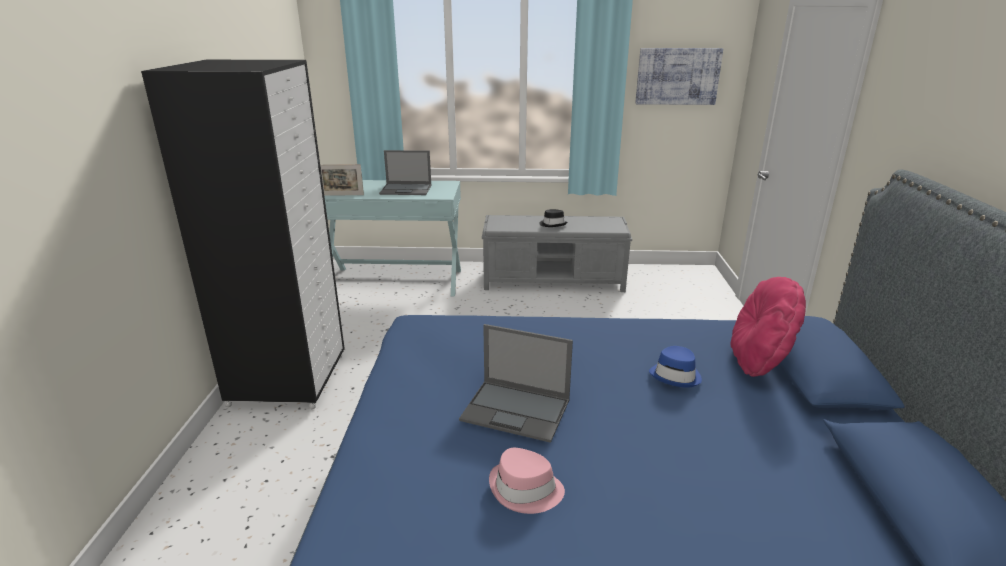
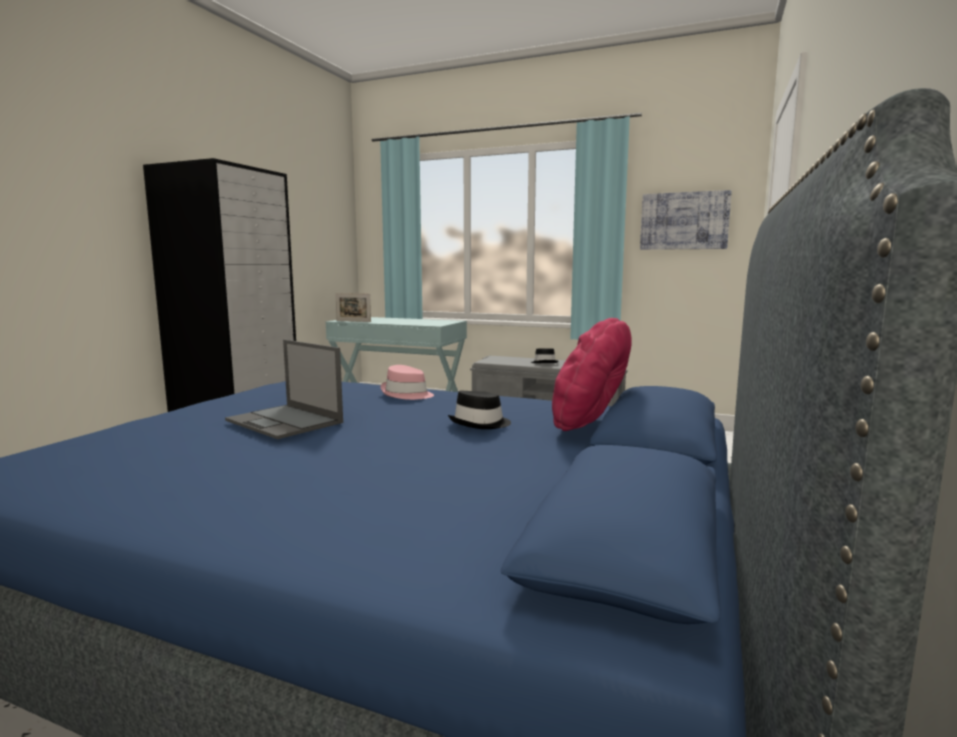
camera: 20 degrees right, 15 degrees down
laptop [379,150,431,195] -> none
pink hat [489,448,565,514] -> pink hat moved to [380,365,434,400]
blue hat [649,346,702,388] -> black hat [448,391,511,429]

